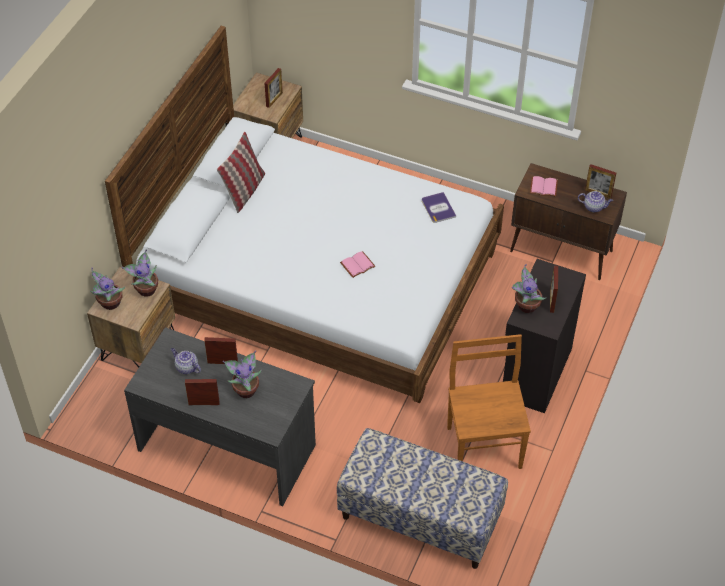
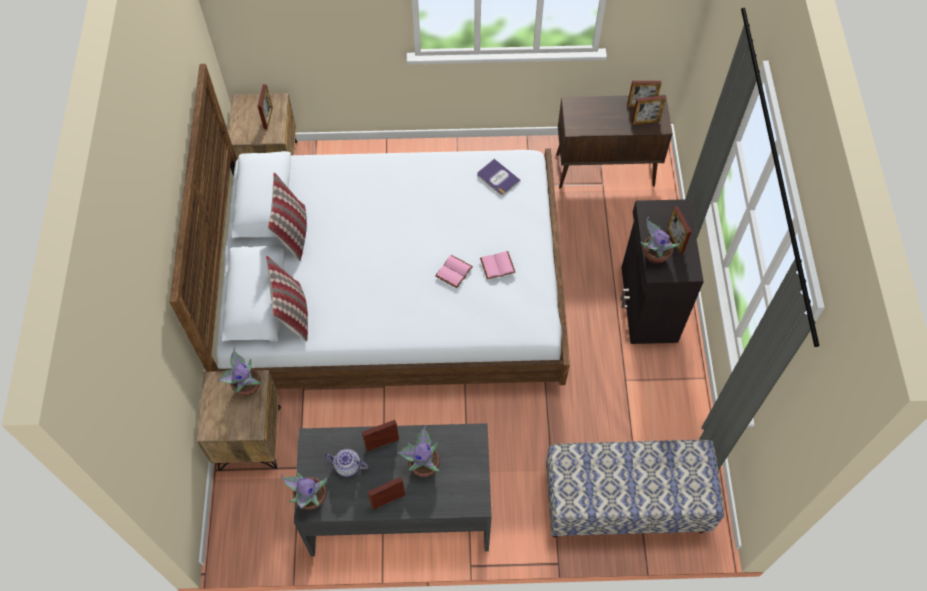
camera: 25 degrees left, 10 degrees up
potted plant [90,267,126,310] -> potted plant moved to [281,472,327,510]
brown chair [447,334,531,469] -> none
pink book [530,176,558,197] -> pink book moved to [480,251,516,280]
teapot [578,191,613,212] -> picture frame [631,96,666,125]
none -> pillow [266,256,308,342]

